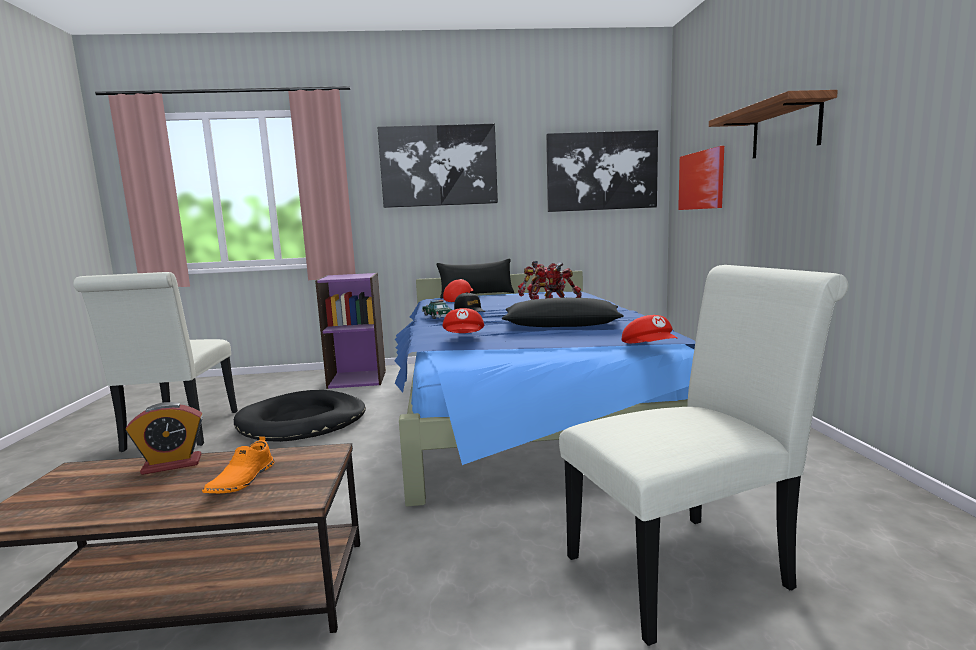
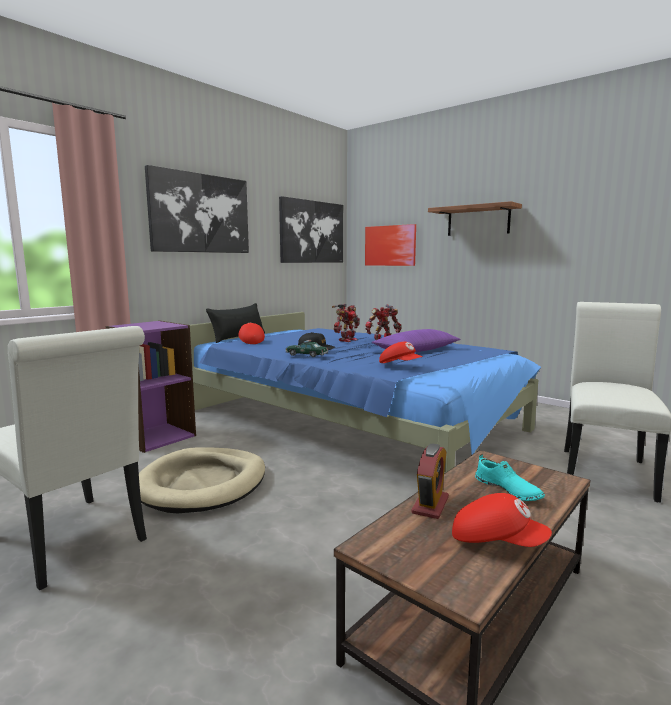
camera: 45 degrees left, 0 degrees up
orange shoe [202,436,275,493] -> turquoise shoe [475,454,545,501]
black dog bed [234,390,366,442] -> beige dog bed [139,447,265,513]
black pillow [502,298,624,327] -> purple pillow [372,329,460,352]
red cap [622,315,678,343] -> red cap moved to [452,493,552,547]

